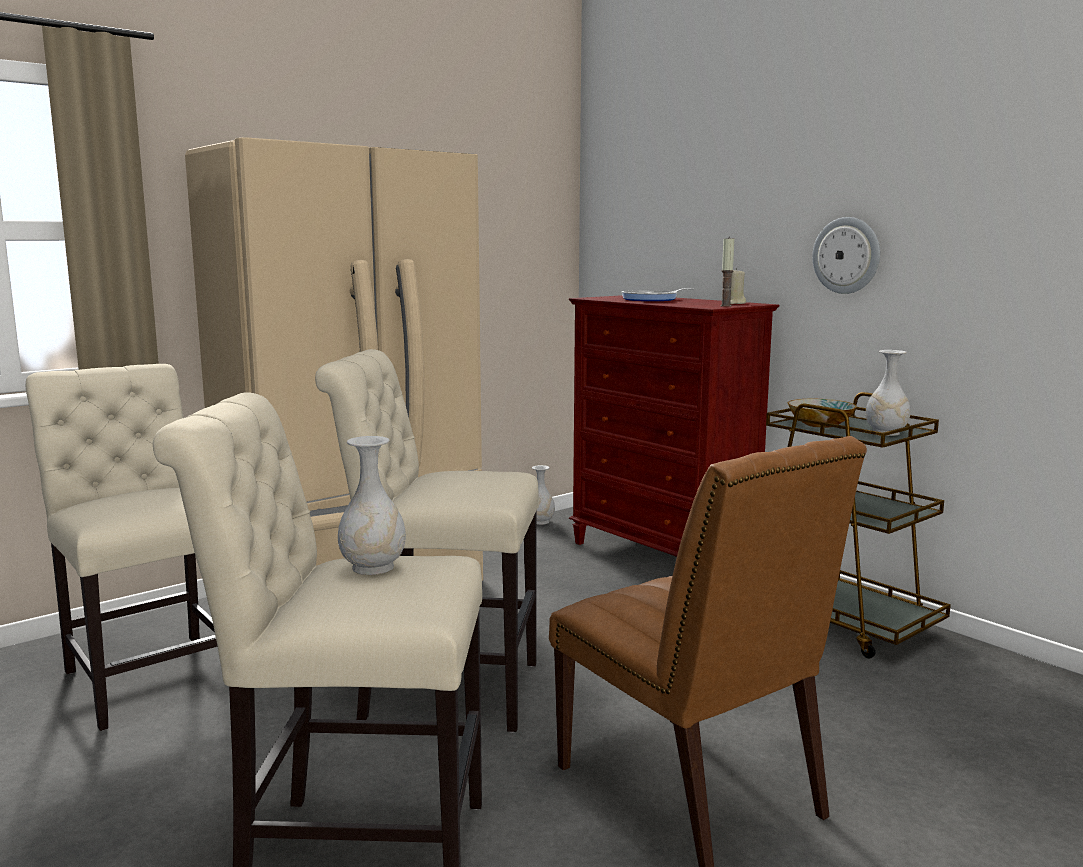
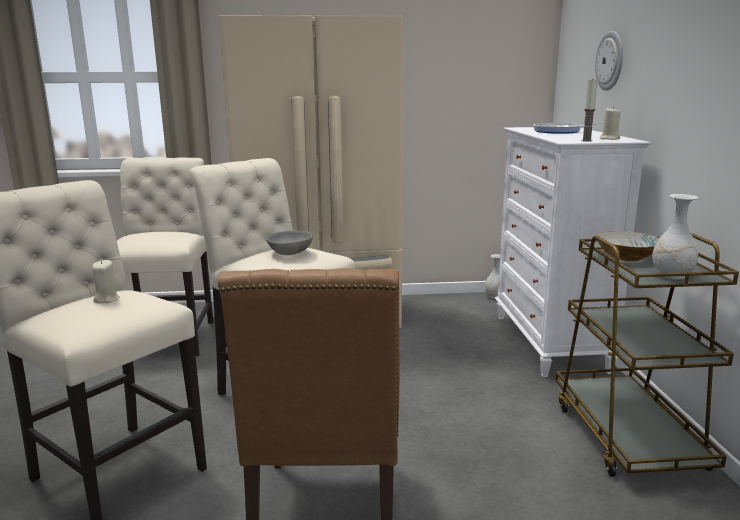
camera: 35 degrees right, 5 degrees up
white vase [338,436,406,575] -> beige candle [92,260,120,303]
red dresser [569,295,779,557] -> white dresser [495,127,651,377]
wall clock [812,217,880,294] -> wall clock moved to [595,31,623,91]
none -> grey bowl [266,231,313,255]

